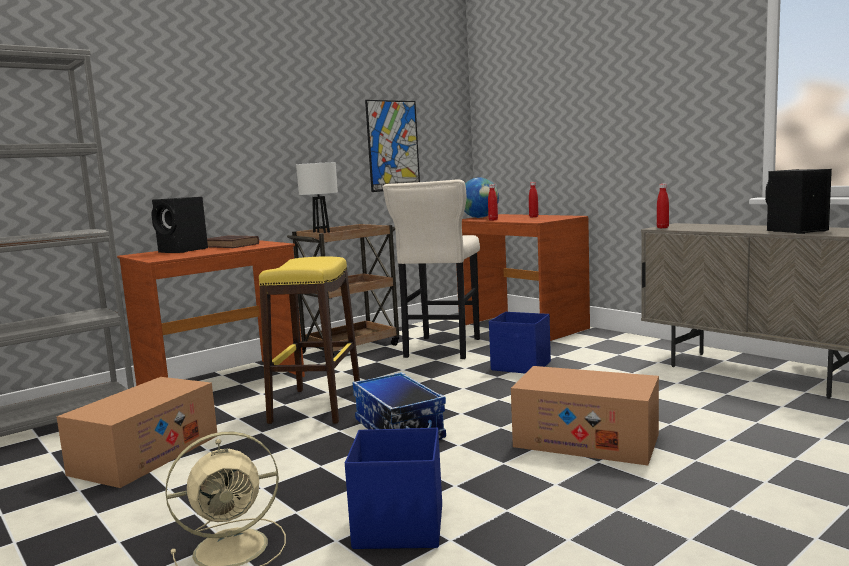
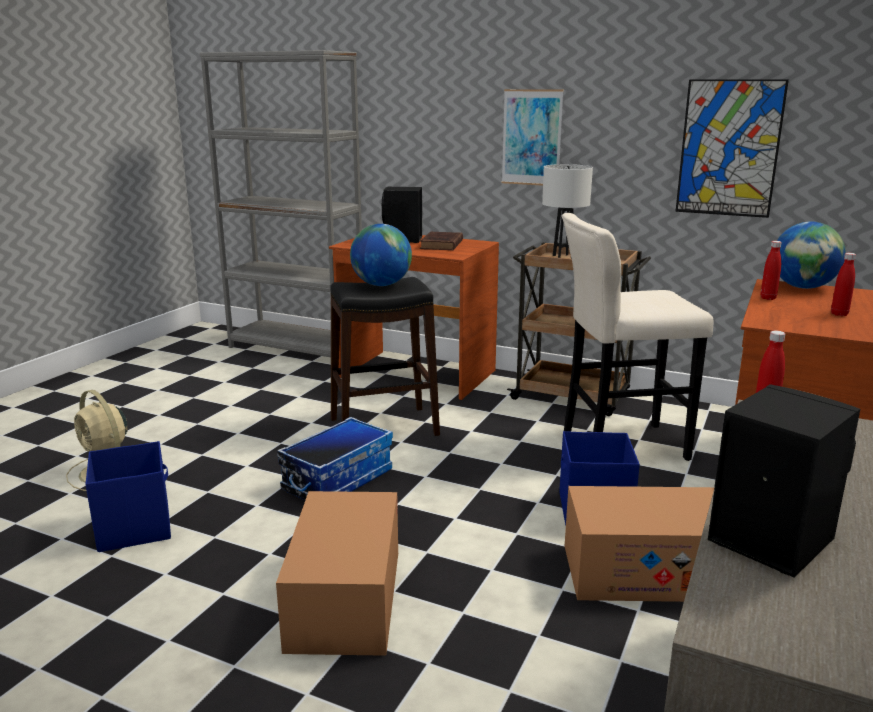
camera: 65 degrees right, 10 degrees up
cardboard box [56,377,217,488] -> cardboard box moved to [565,486,714,602]
yellow stool [259,256,360,424] -> black stool [330,277,440,436]
none -> globe [350,224,412,286]
none -> picture [502,89,564,186]

